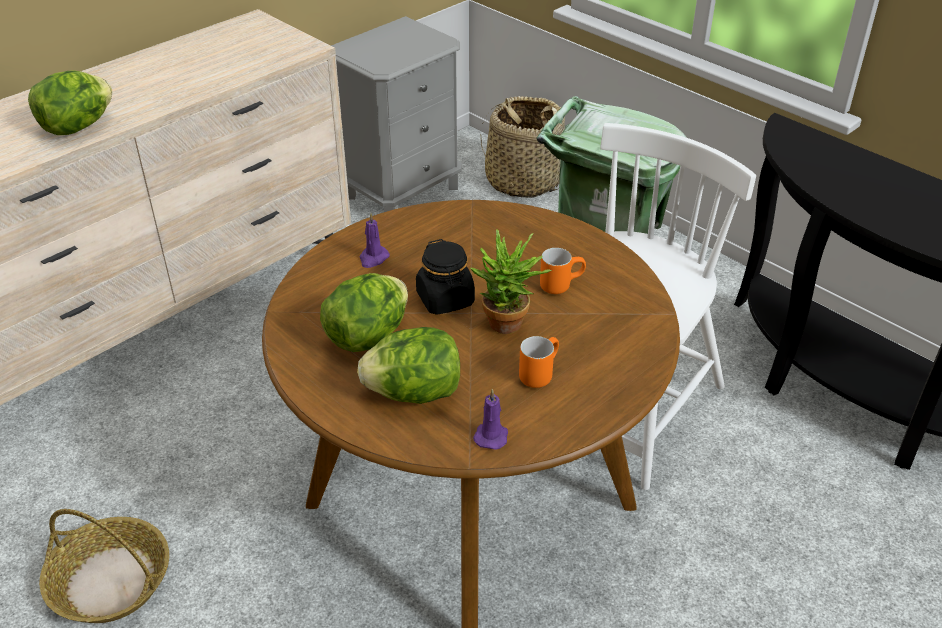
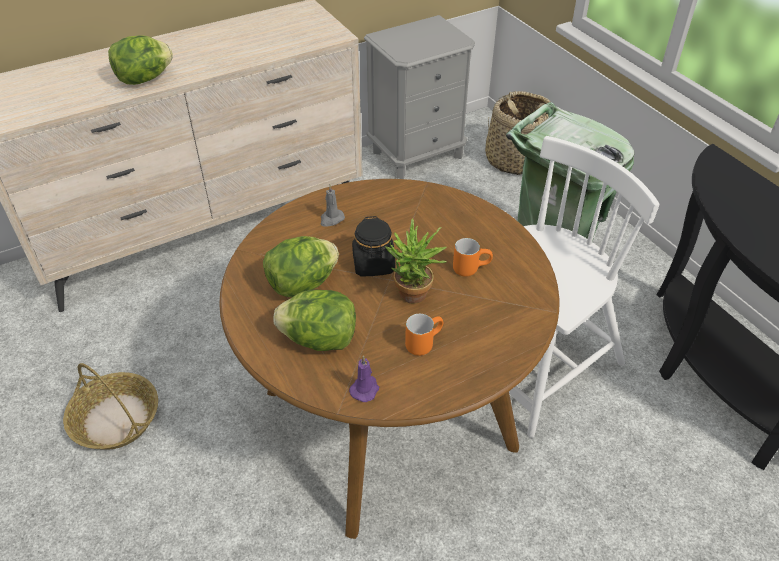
camera: 15 degrees right, 5 degrees up
purple candle [359,213,390,268] -> grey candle [321,185,345,227]

